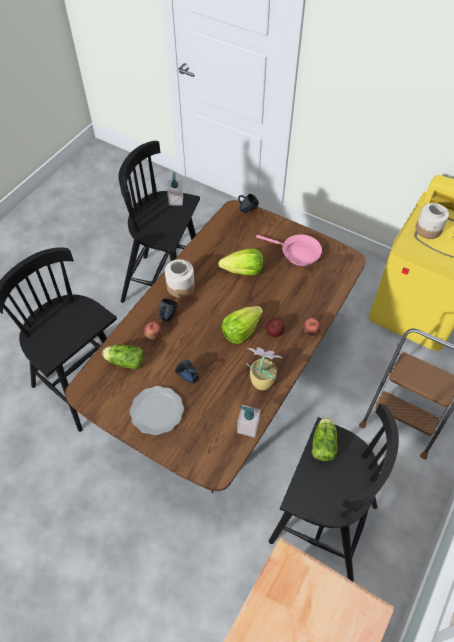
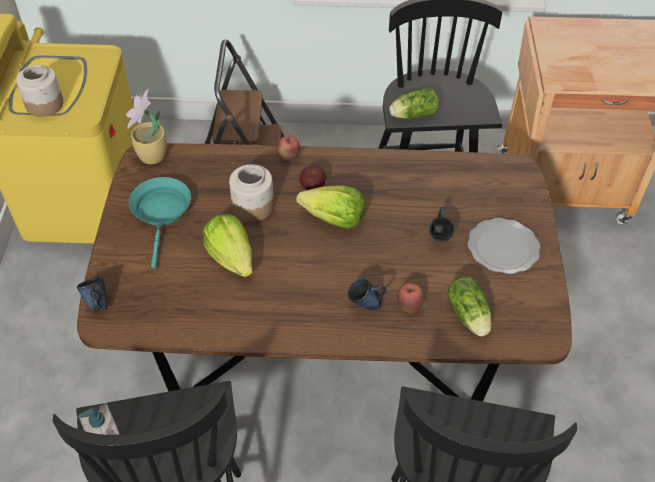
camera: 120 degrees left, 5 degrees down
jar [165,259,195,298] -> jar moved to [229,164,274,222]
soap dispenser [237,405,260,438] -> none
potted plant [246,347,282,390] -> potted plant moved to [126,89,167,164]
pink frying pan [256,234,322,266] -> turquoise frying pan [129,177,191,268]

